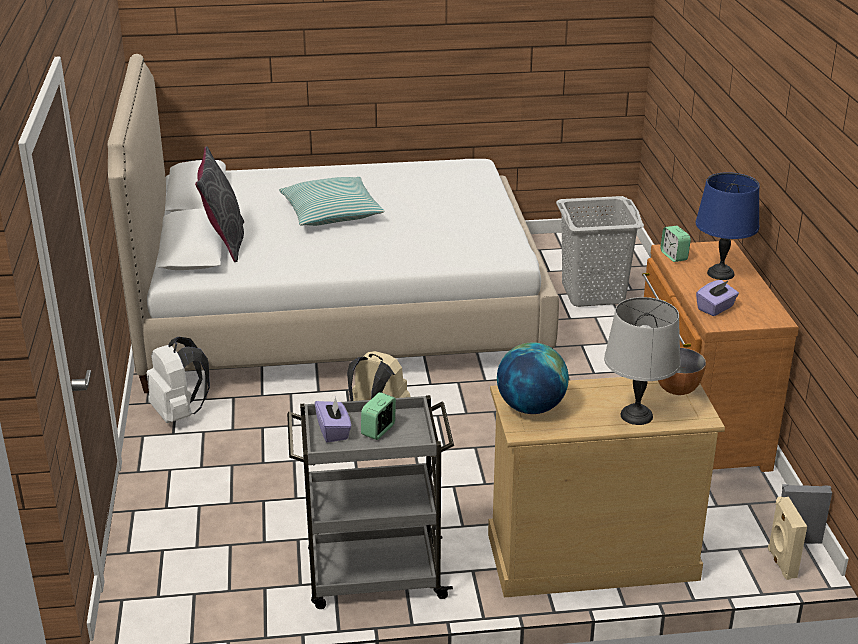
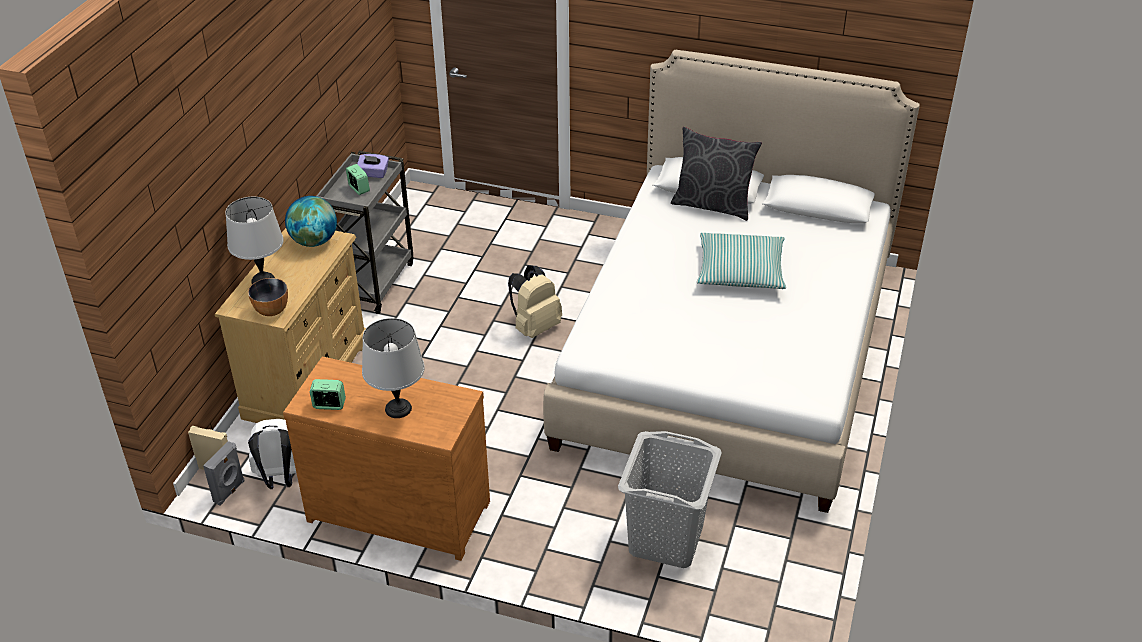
camera: 115 degrees right, 10 degrees up
white backpack [147,337,210,423] -> white backpack moved to [248,419,296,489]
alarm clock [660,226,691,262] -> alarm clock moved to [310,379,346,410]
blue table lamp [695,172,760,280] -> grey table lamp [362,318,425,418]
purple tissue box [696,280,739,316] -> none

